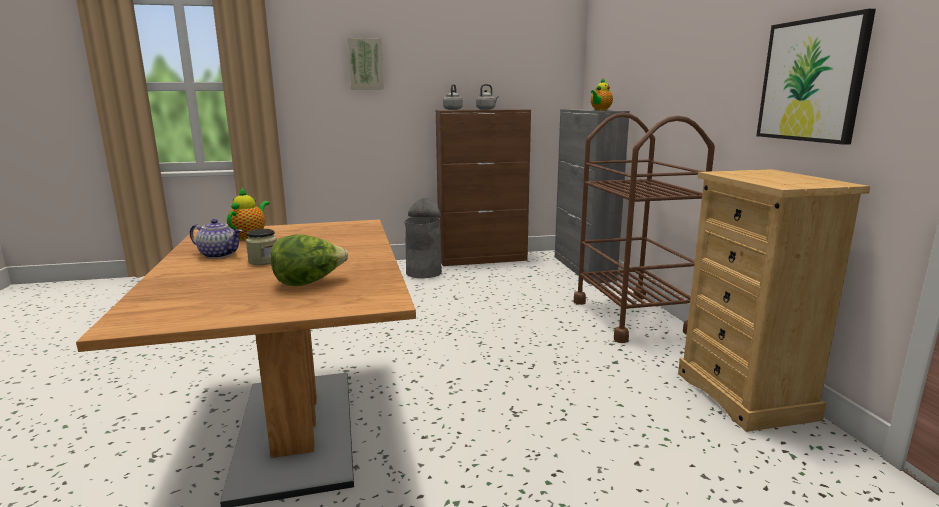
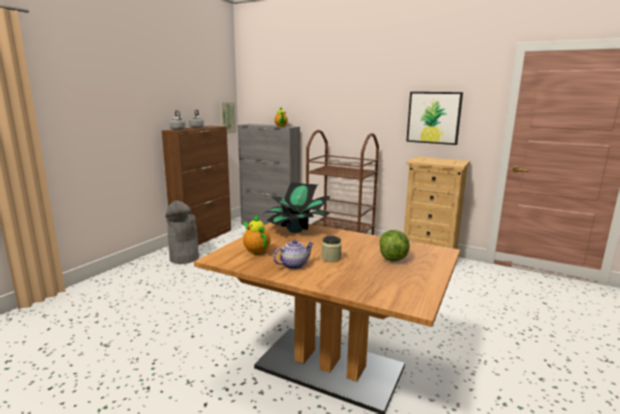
camera: 50 degrees left, 0 degrees up
picture [348,38,384,90] -> picture moved to [219,102,236,134]
none -> potted plant [262,183,330,233]

